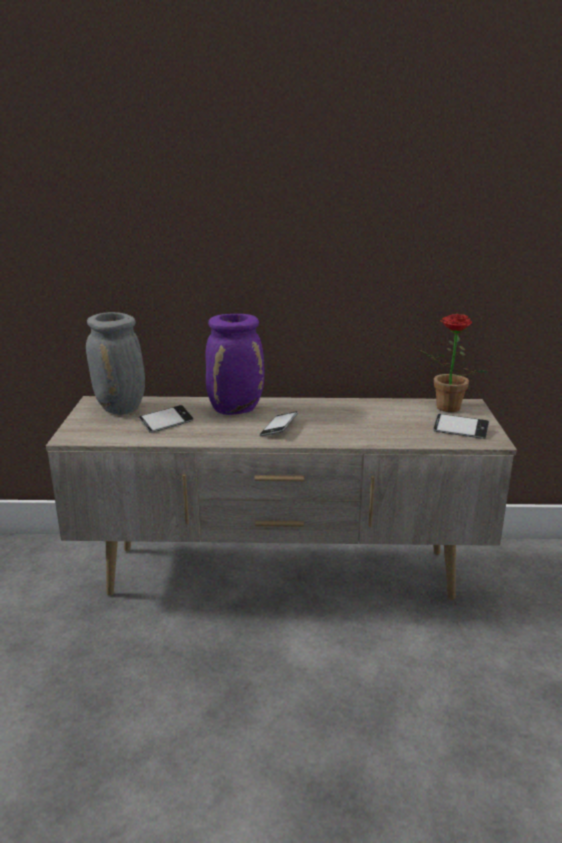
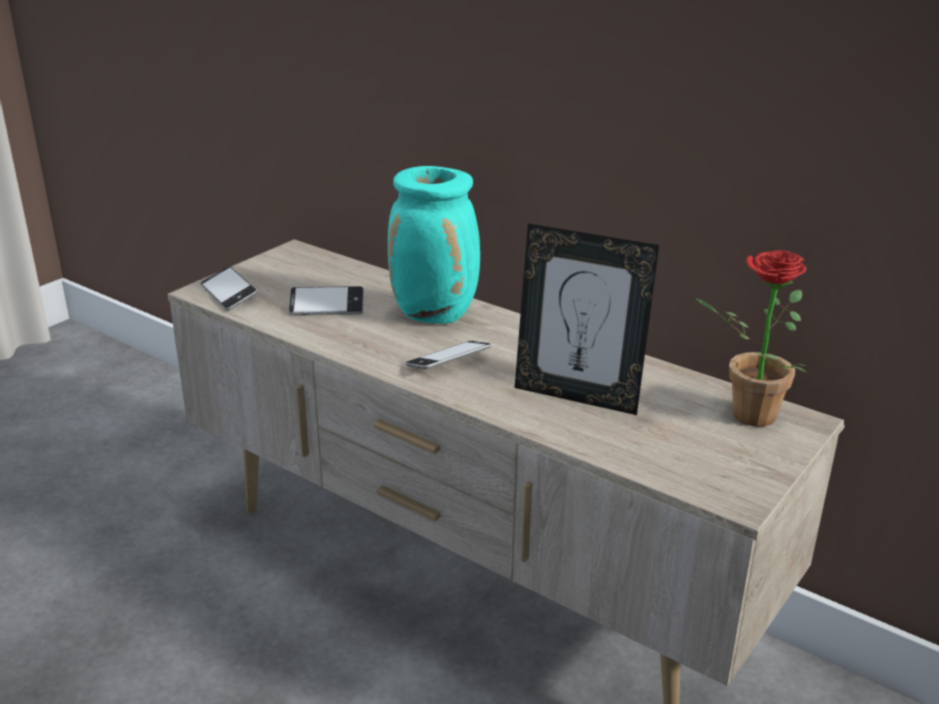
camera: 35 degrees right, 5 degrees up
grey vase [86,312,145,415] -> none
purple vase [205,314,265,415] -> turquoise vase [388,166,480,324]
phone [433,414,489,439] -> phone moved to [201,266,257,310]
none -> picture frame [515,224,659,415]

